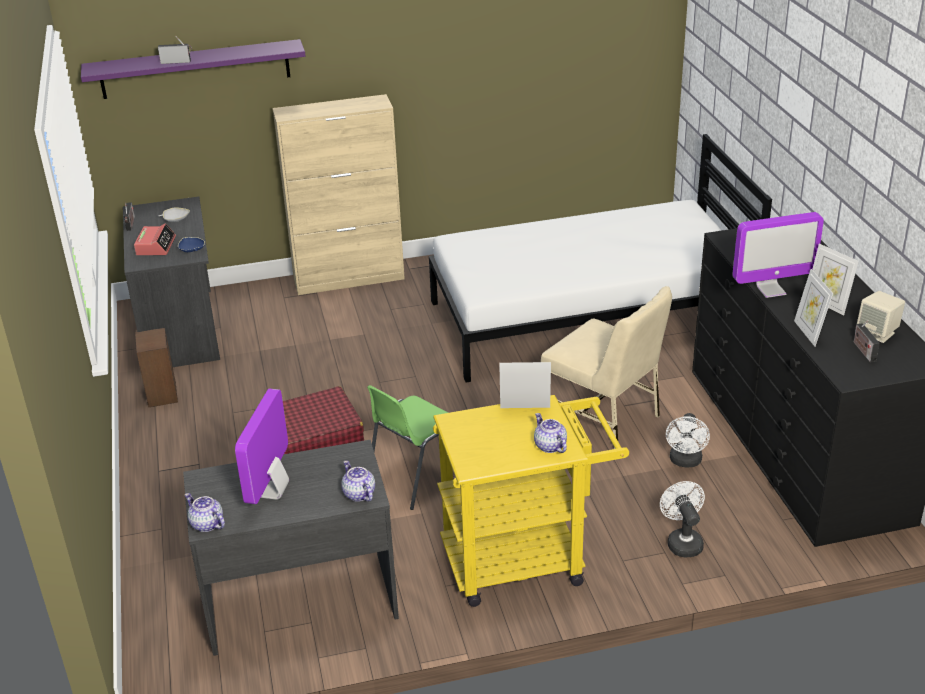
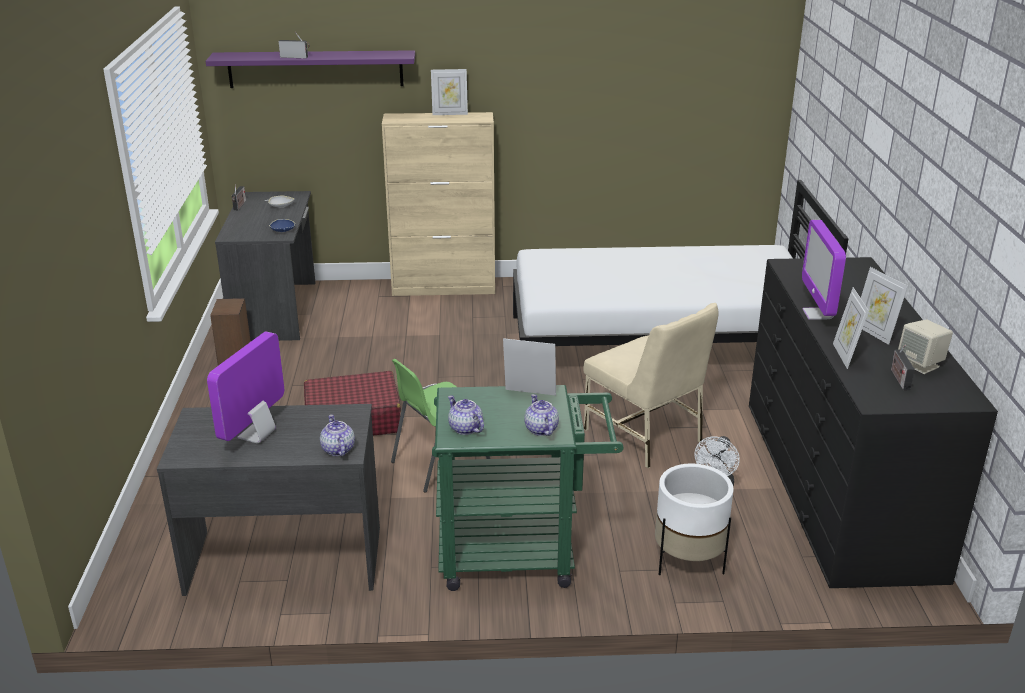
camera: 10 degrees right, 5 degrees down
alarm clock [134,224,176,255] -> none
teapot [185,493,225,532] -> teapot moved to [448,396,484,435]
yellow cart [433,395,629,607] -> green cart [432,385,624,591]
white fan [660,481,705,558] -> white planter [655,464,734,576]
monitor [733,212,824,298] -> monitor turned 90 degrees clockwise [802,220,846,320]
none -> picture frame [431,69,468,115]

